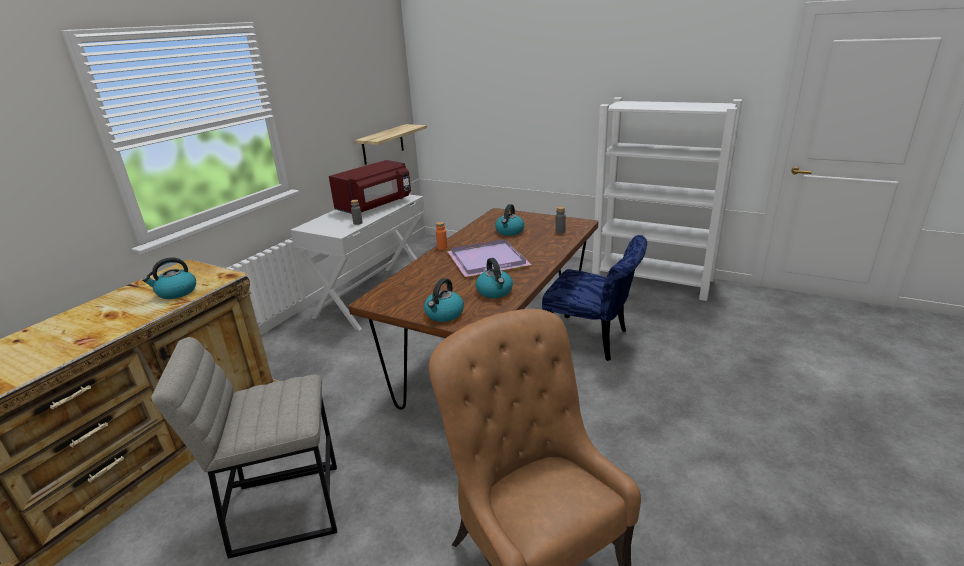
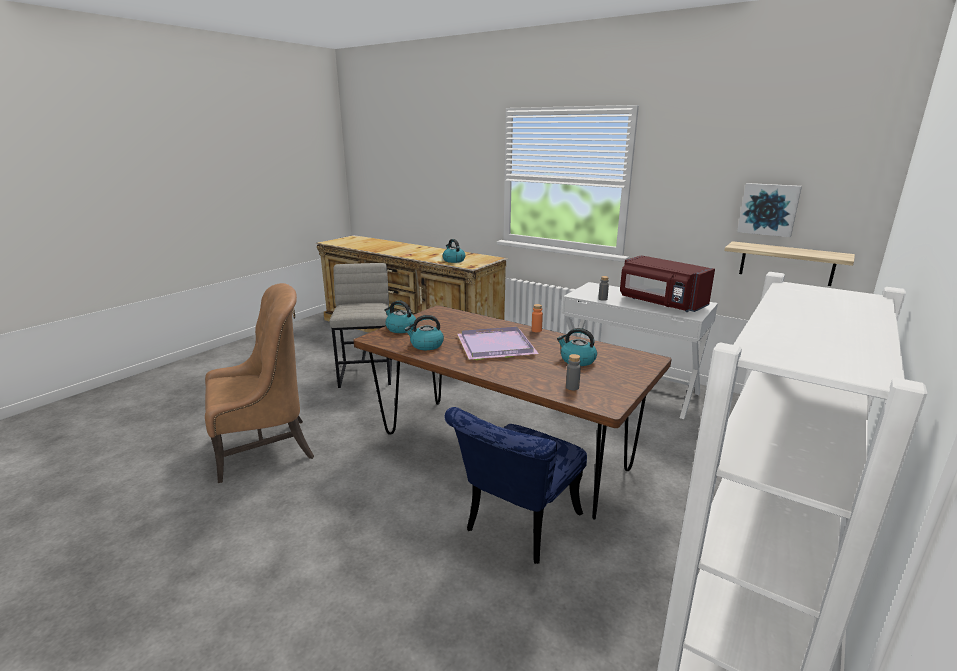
camera: 95 degrees right, 5 degrees down
none -> picture [737,183,802,237]

